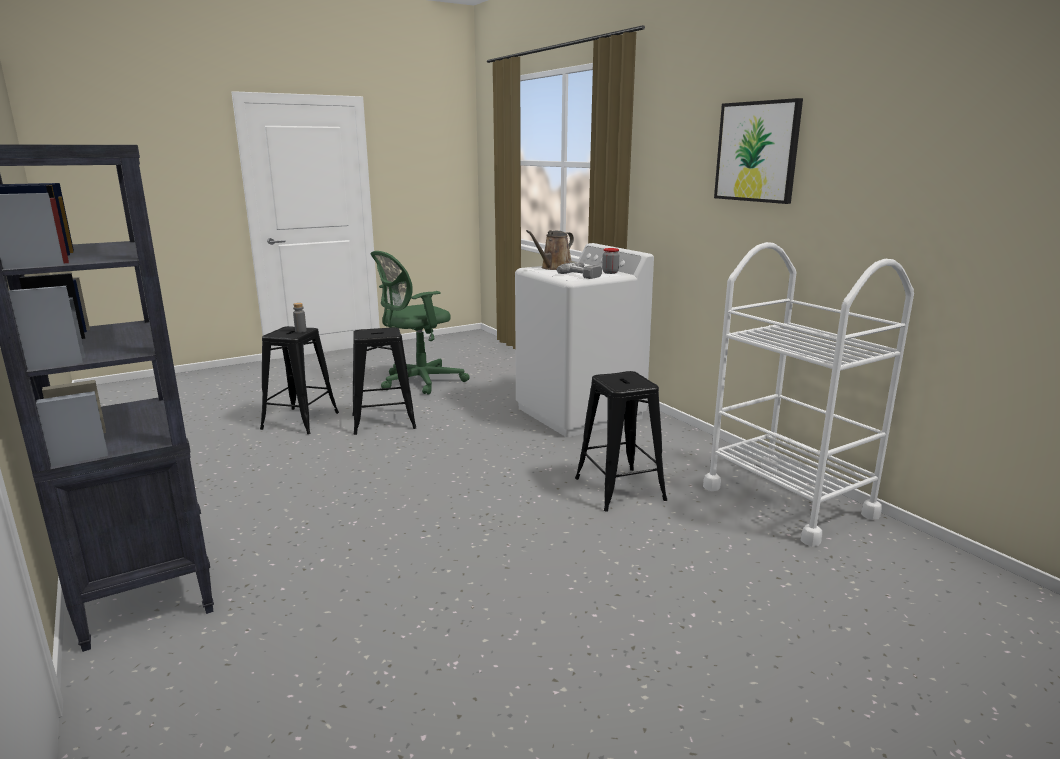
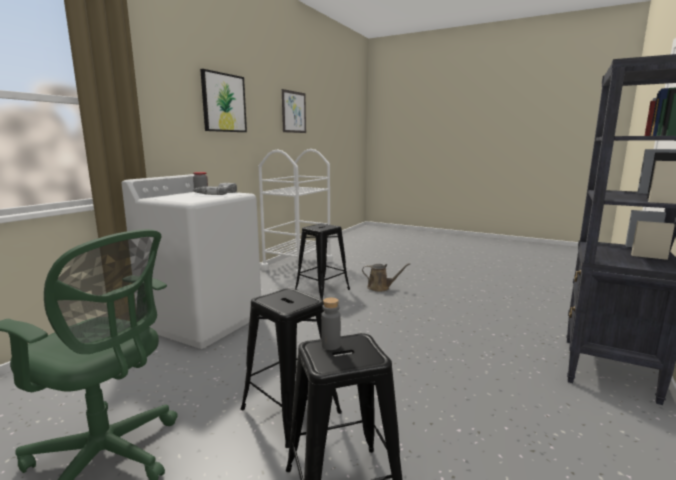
camera: 120 degrees left, 5 degrees down
brown watering can [526,230,574,270] -> brown watering can moved to [362,263,411,292]
none -> picture [282,89,306,133]

